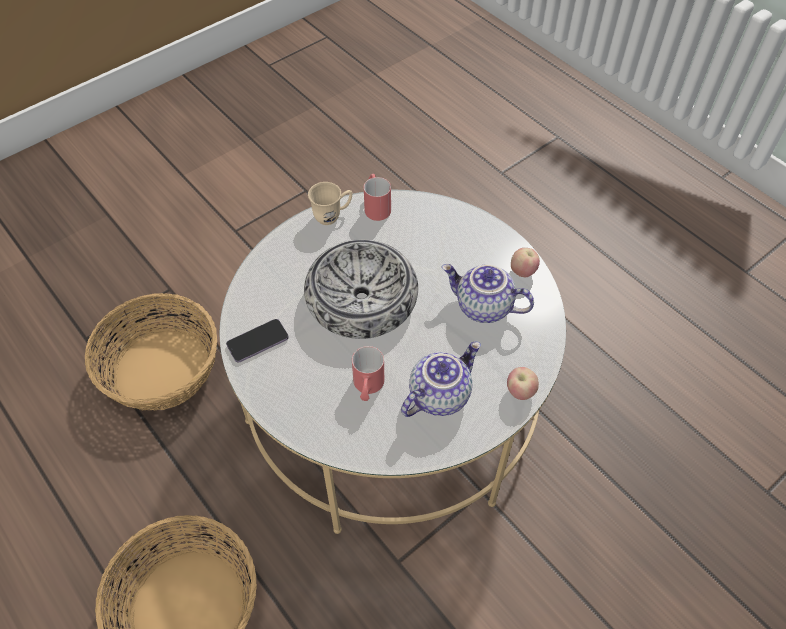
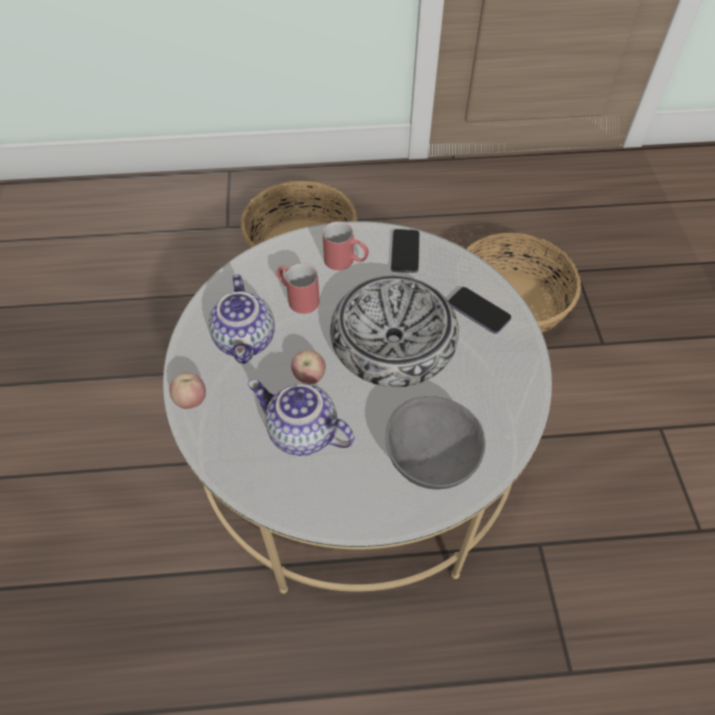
camera: 125 degrees right, 0 degrees up
beige mug [308,182,352,225] -> none
red mug [364,174,391,221] -> red mug moved to [322,221,369,270]
teapot [442,264,534,323] -> teapot turned 120 degrees counterclockwise [248,380,354,456]
apple [511,248,540,277] -> apple moved to [291,350,326,384]
none -> grey bowl [385,396,485,489]
none -> phone [448,287,511,334]

